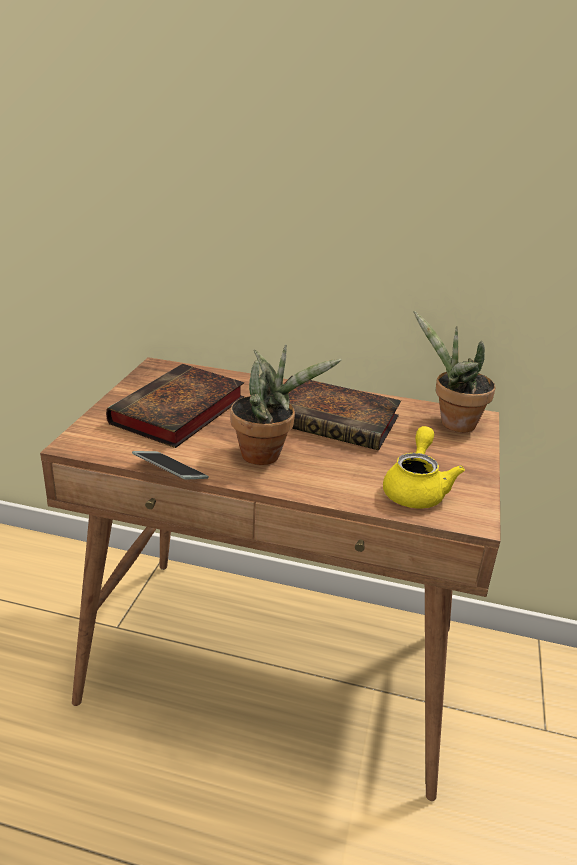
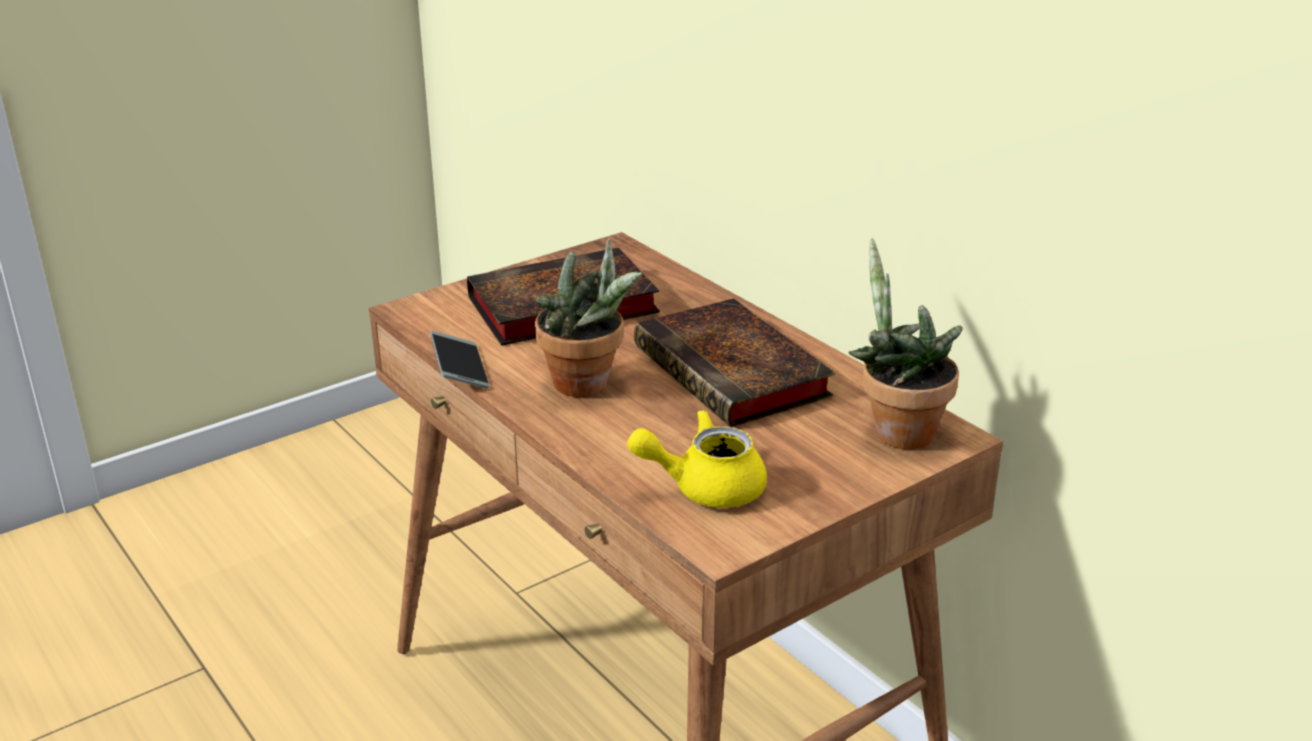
camera: 40 degrees right, 0 degrees up
yellow teapot [383,426,465,509] -> yellow teapot turned 150 degrees counterclockwise [627,410,767,508]

